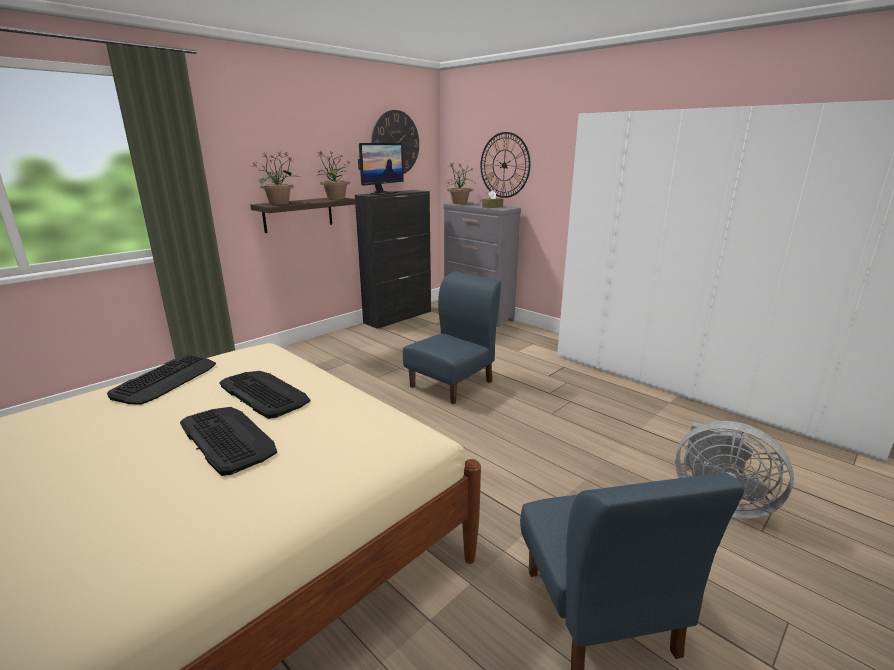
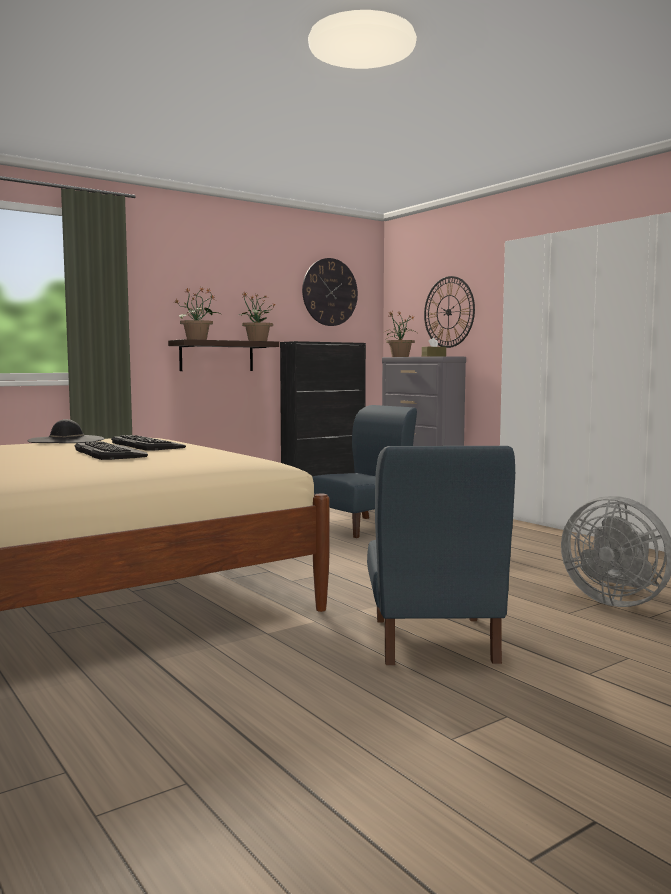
camera: 10 degrees right, 15 degrees down
keyboard [107,355,216,405] -> black hat [28,419,105,443]
monitor [358,143,404,195] -> none

